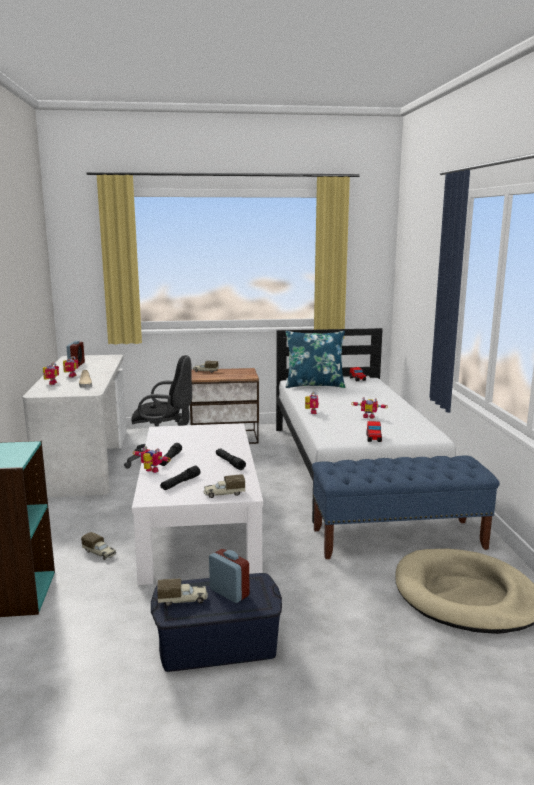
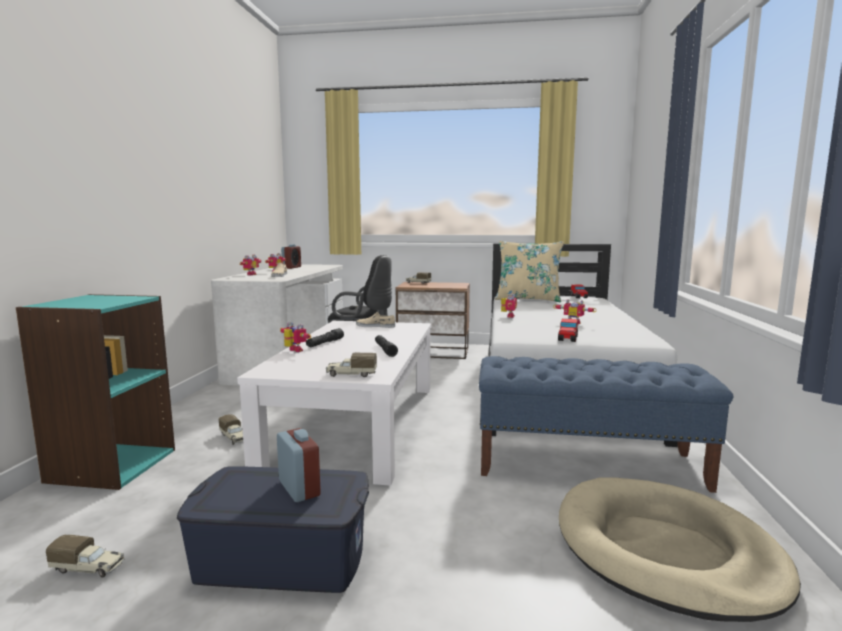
camera: 15 degrees right, 5 degrees down
toy truck [157,579,208,606] -> toy truck moved to [46,535,125,578]
black flashlight [160,466,200,490] -> none
blue pillow [285,331,345,388] -> beige pillow [495,241,564,302]
none -> beige shoe [356,312,395,328]

